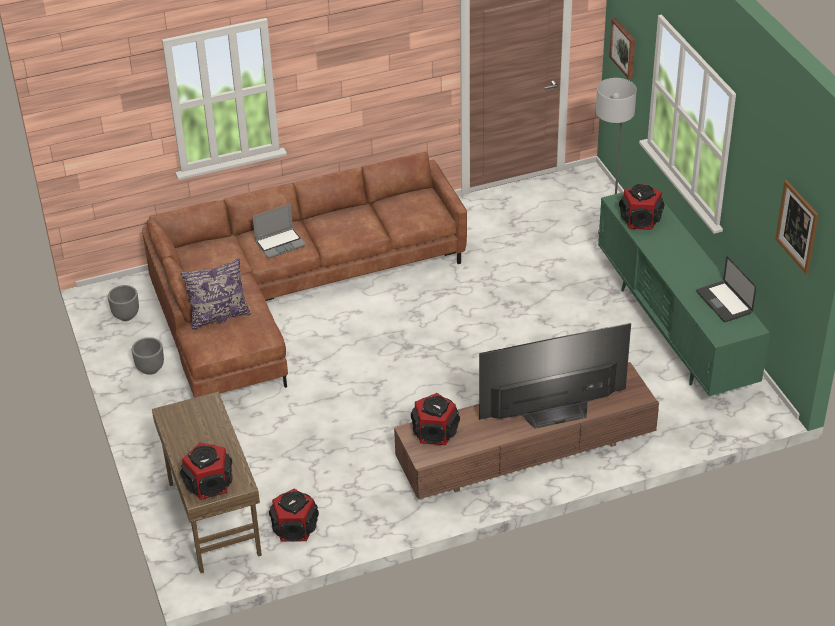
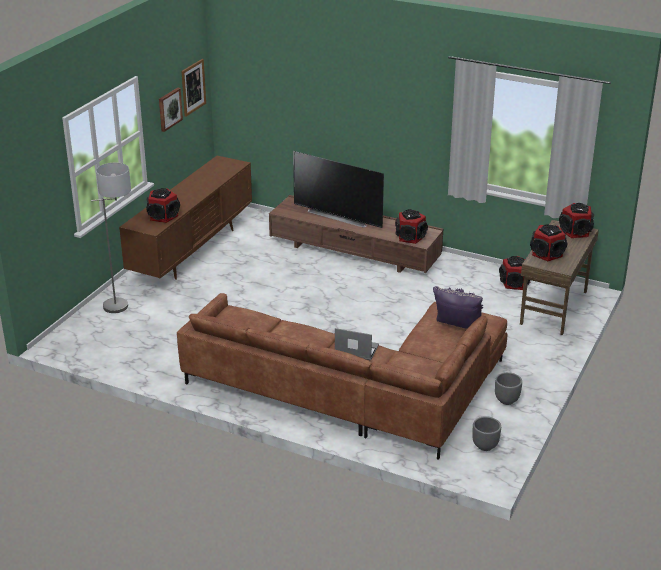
camera: 135 degrees left, 10 degrees down
green cabinet [598,185,770,396] -> brown cabinet [119,156,252,280]
picture [609,18,635,79] -> picture moved to [159,88,183,132]
laptop [696,256,756,322] -> none
none -> speaker [530,224,567,261]

